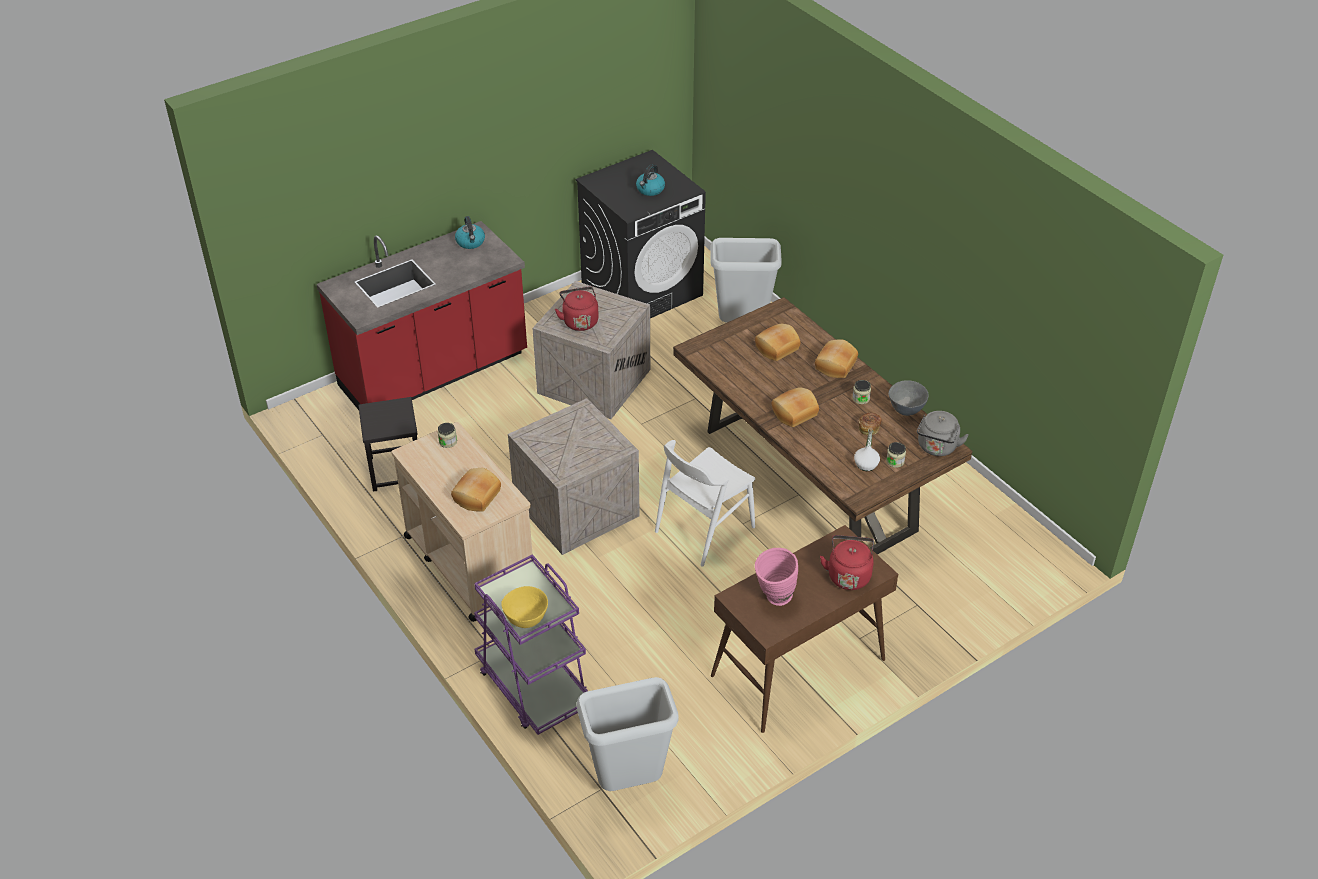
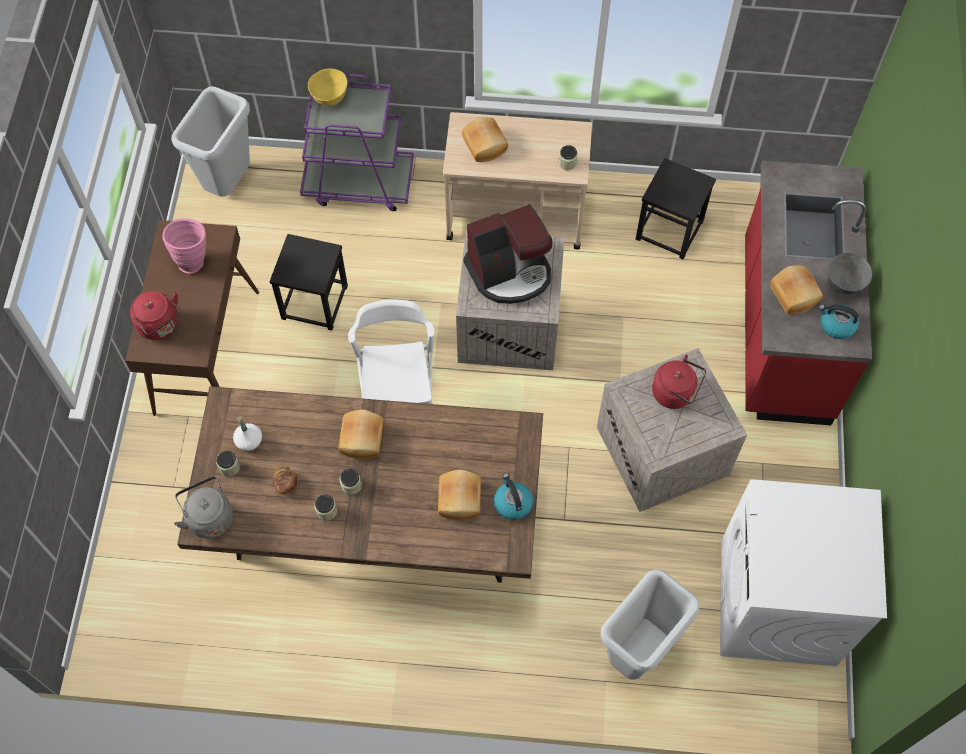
camera: 130 degrees right, 20 degrees up
black washing machine [576,150,706,318] -> white washing machine [720,479,887,666]
kettle [636,164,665,196] -> kettle moved to [494,473,533,520]
bread [815,339,858,378] -> bread moved to [770,265,823,314]
grey bowl [889,380,929,416] -> grey bowl moved to [828,252,872,294]
none -> black stool [269,234,348,331]
none -> jar [340,468,362,495]
none -> coffee machine [464,204,552,304]

